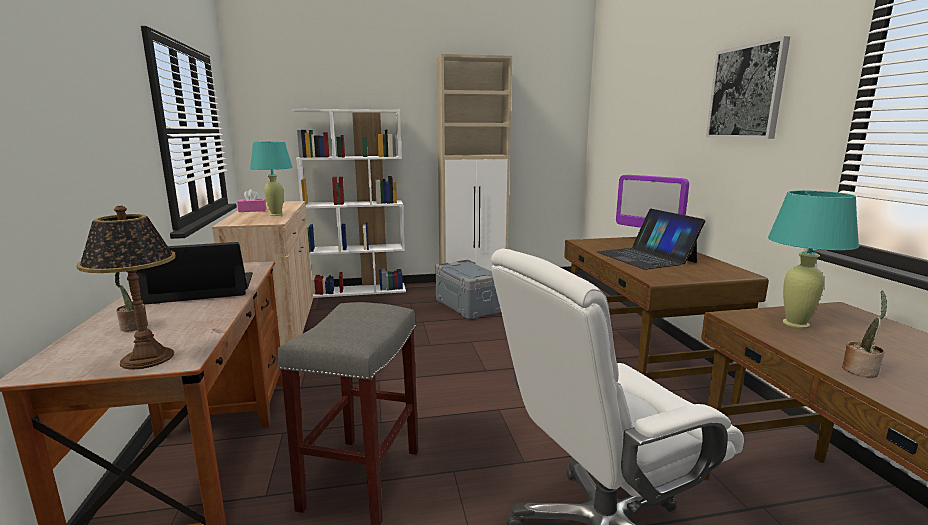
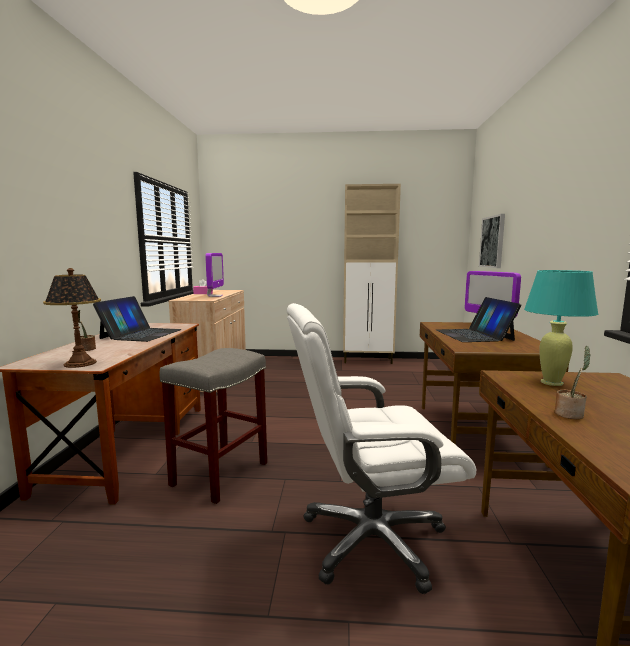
camera: 15 degrees right, 5 degrees down
laptop [136,242,253,305] -> laptop turned 105 degrees clockwise [93,296,182,342]
turquoise table lamp [250,142,293,216] -> monitor [205,253,224,297]
white bookcase [292,109,406,298] -> none
grey storage box [435,260,501,319] -> none
picture [706,36,790,139] -> picture moved to [479,214,505,268]

